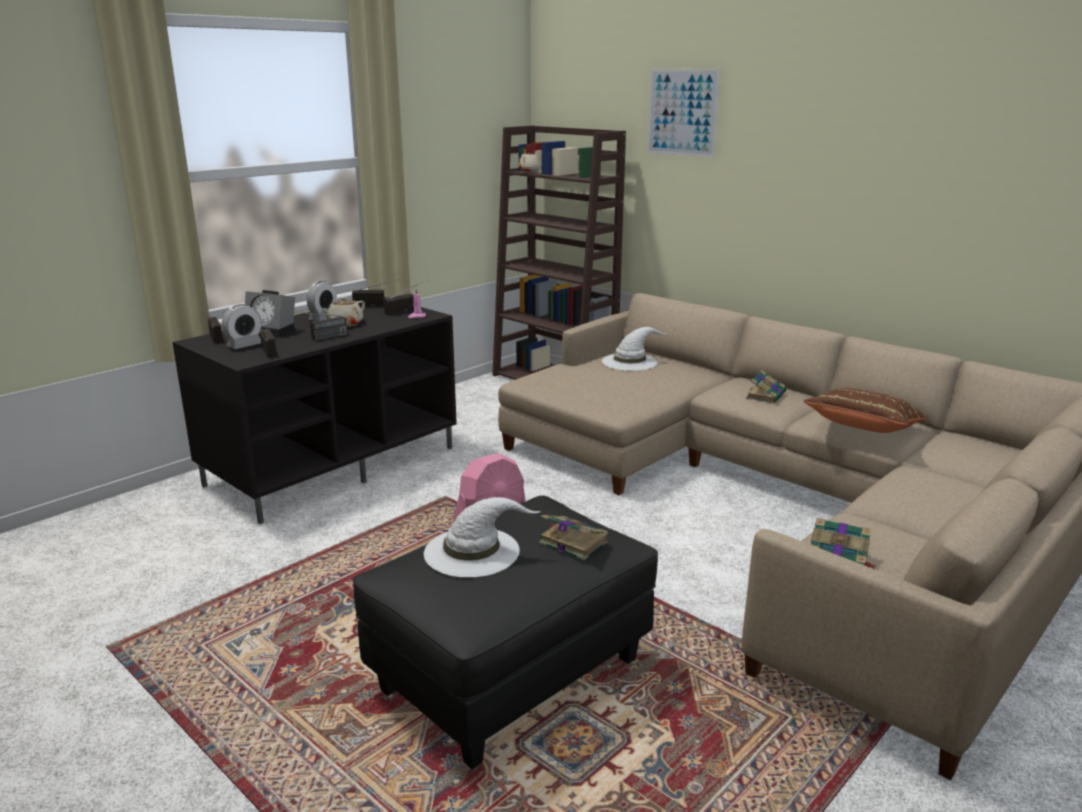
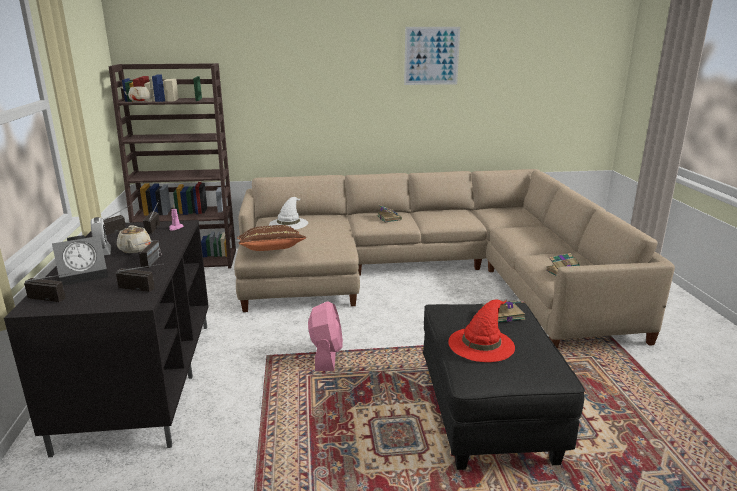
camera: 50 degrees left, 0 degrees up
alarm clock [222,304,262,349] -> none
white hat [424,497,541,577] -> red hat [448,300,515,362]
picture [647,69,721,158] -> picture moved to [404,27,460,85]
brown pillow [803,388,929,433] -> brown pillow moved to [237,225,306,251]

